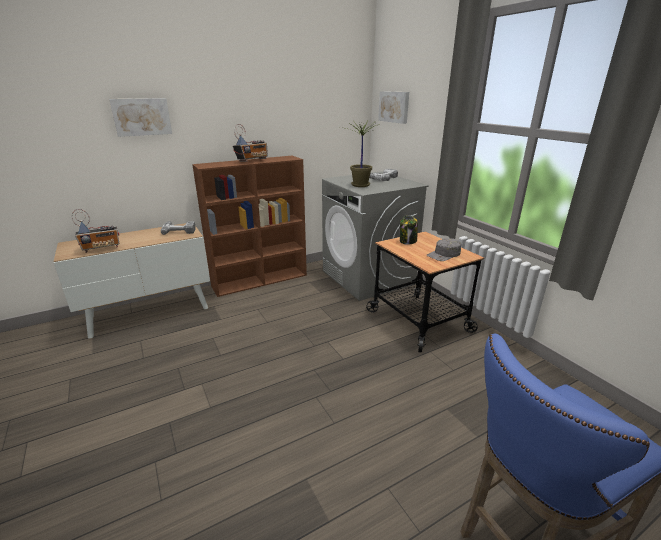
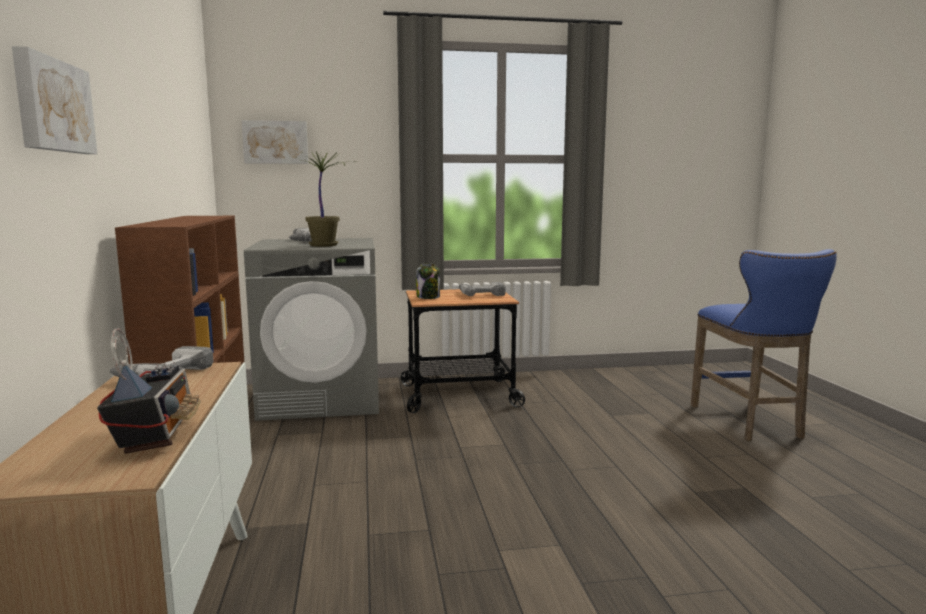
camera: 70 degrees left, 15 degrees down
radio [233,124,268,162] -> none
grey cap [426,238,461,261] -> power drill [459,282,506,296]

